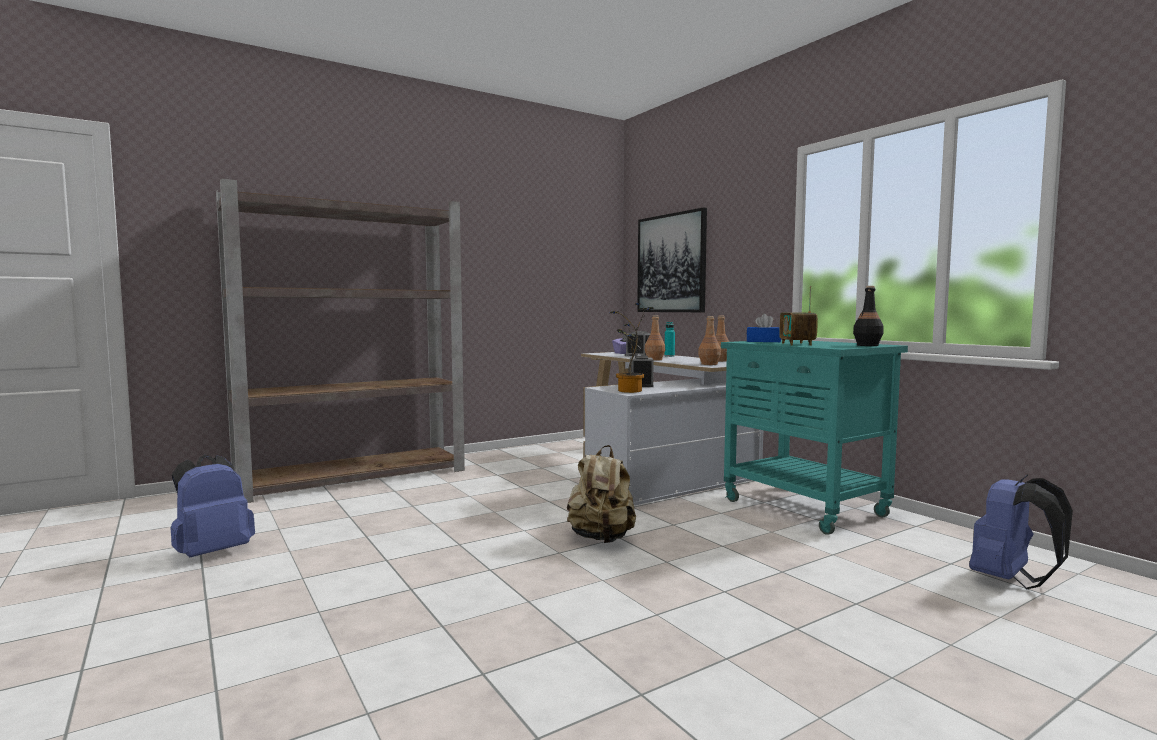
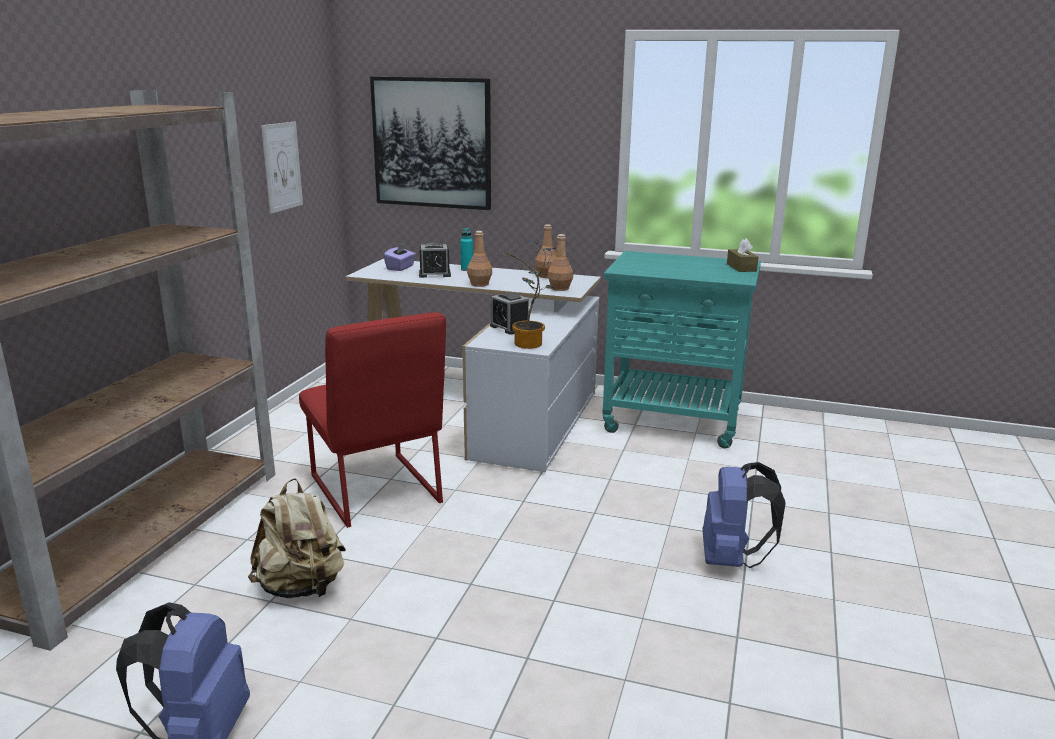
camera: 40 degrees left, 15 degrees up
beige backpack [567,445,636,543] -> beige backpack moved to [248,478,346,598]
blue tissue box [746,314,781,342] -> none
radio [779,286,818,346] -> none
black bottle [853,286,884,346] -> brown tissue box [727,239,759,272]
blue backpack [969,474,1073,589] -> blue backpack moved to [702,462,786,568]
none -> picture [261,122,303,214]
none -> red chair [299,312,446,528]

